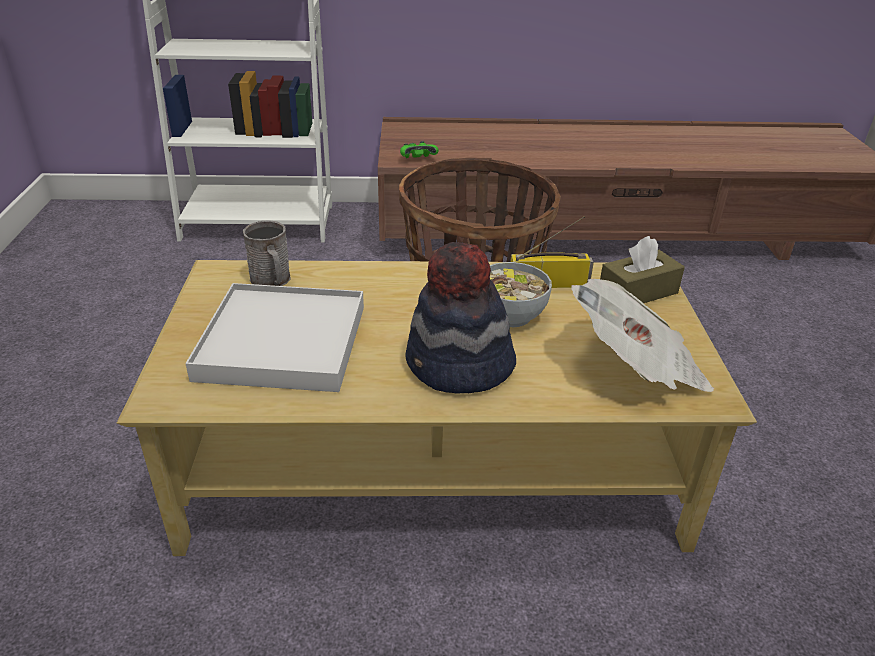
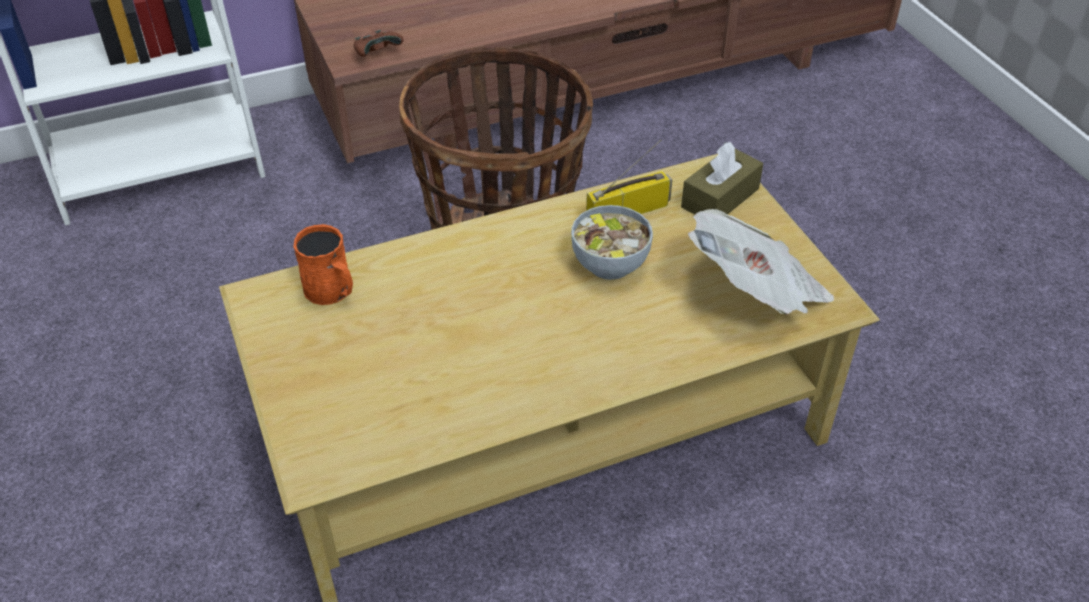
camera: 20 degrees left, 10 degrees up
white tray [185,283,364,392] -> none
grey mug [243,220,290,286] -> orange mug [293,224,353,305]
green game controller [400,141,439,158] -> brown game controller [353,30,404,57]
hat [406,242,516,393] -> none

